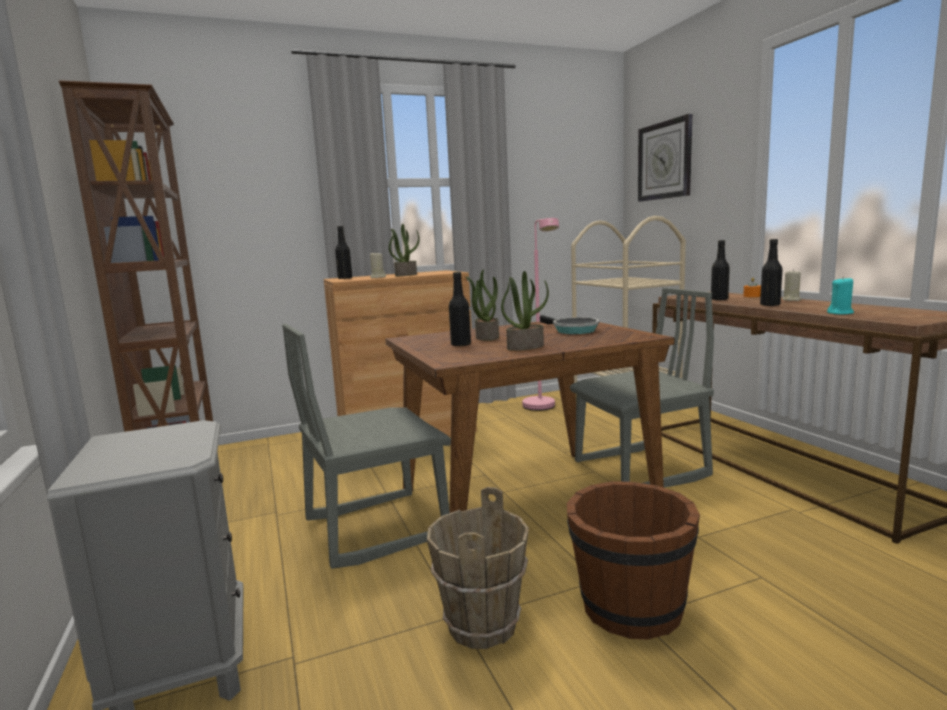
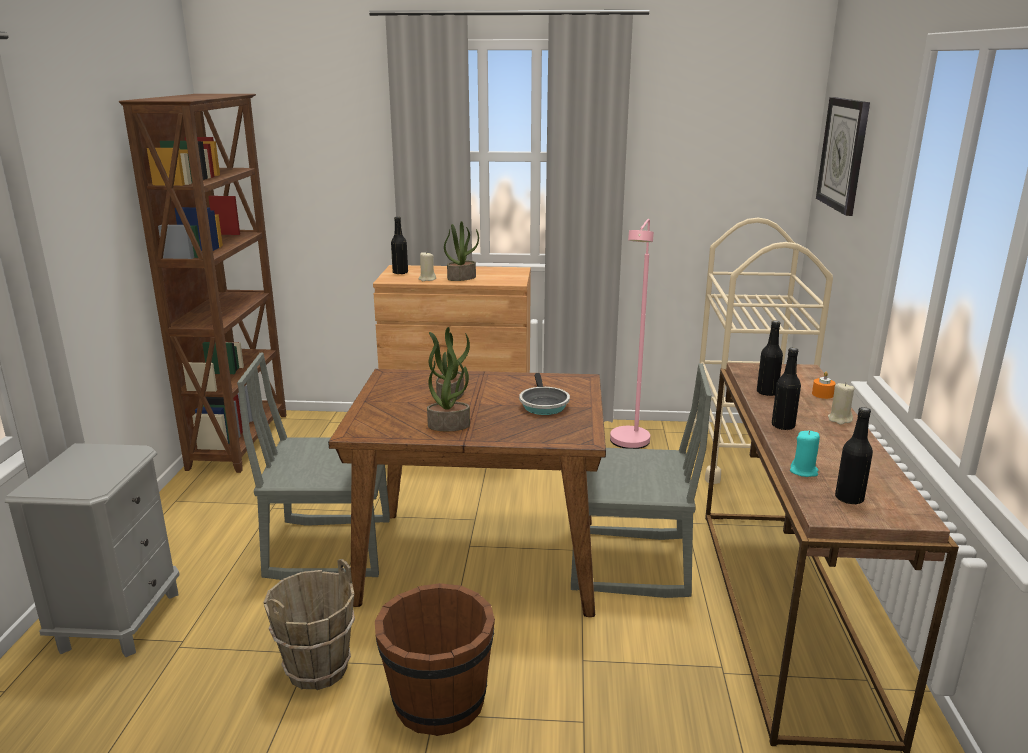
camera: 25 degrees right, 10 degrees up
black bottle [449,272,471,347] -> black bottle moved to [835,407,873,504]

